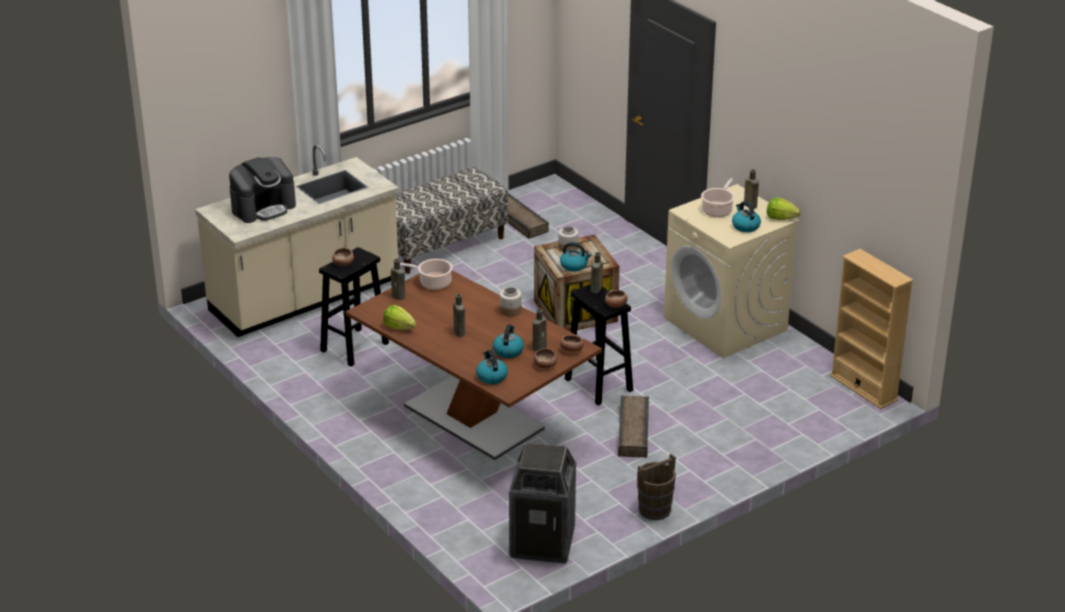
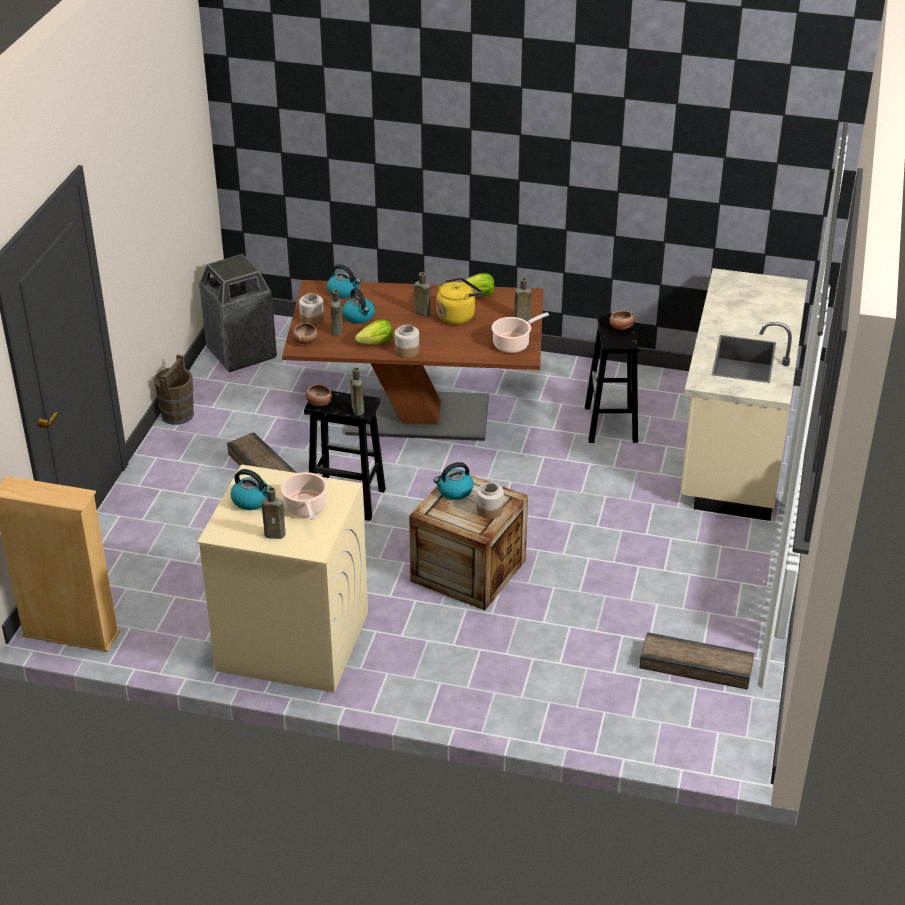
camera: 140 degrees right, 5 degrees up
coffee machine [229,157,296,223] -> none
bench [395,167,508,274] -> none
bowl [534,348,557,369] -> jar [299,293,324,326]
lettuce [767,198,801,220] -> lettuce moved to [355,320,393,344]
none -> yellow kettle [437,277,483,325]

